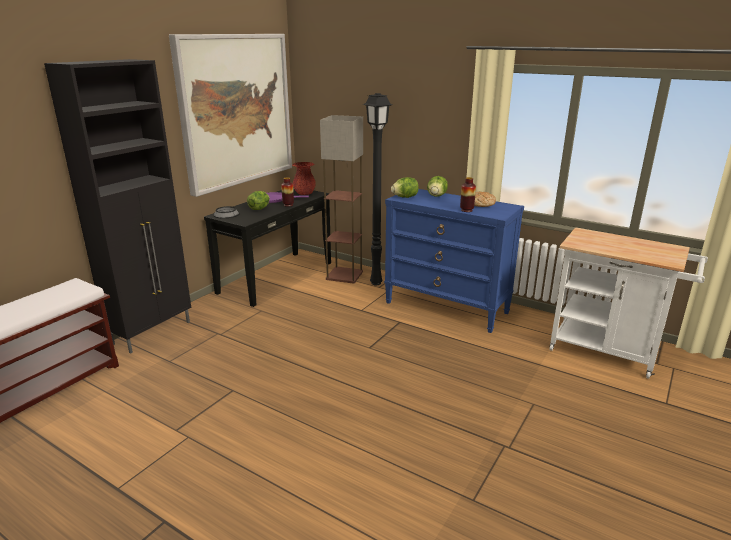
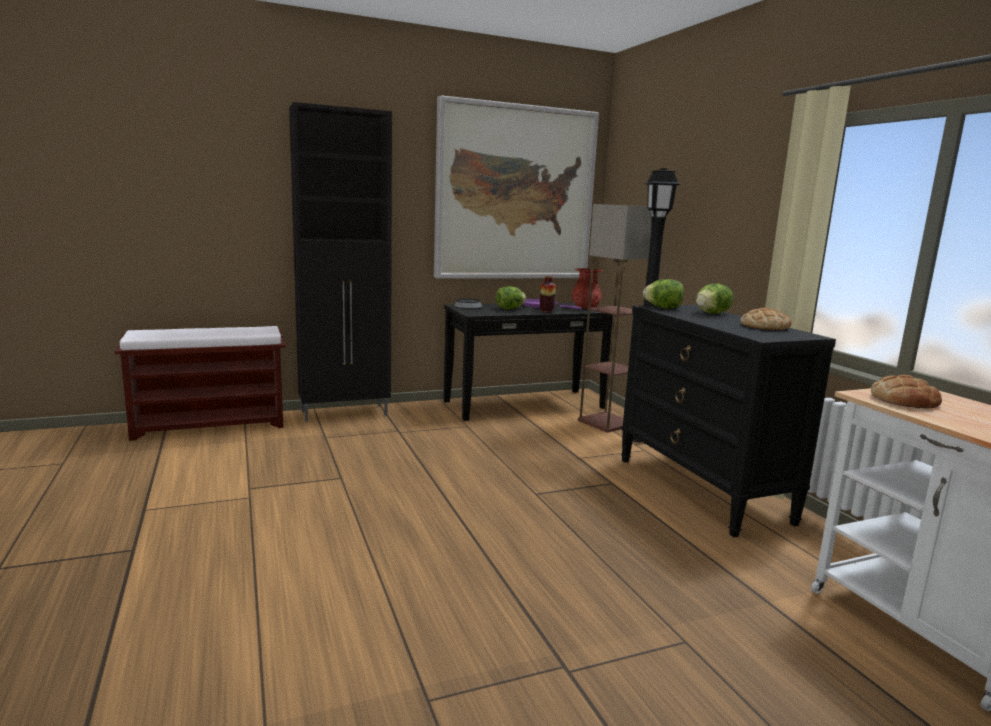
camera: 35 degrees right, 10 degrees down
blue dresser [384,189,524,333] -> black dresser [621,305,836,537]
vase [460,177,476,212] -> none
none -> bread [871,375,942,409]

